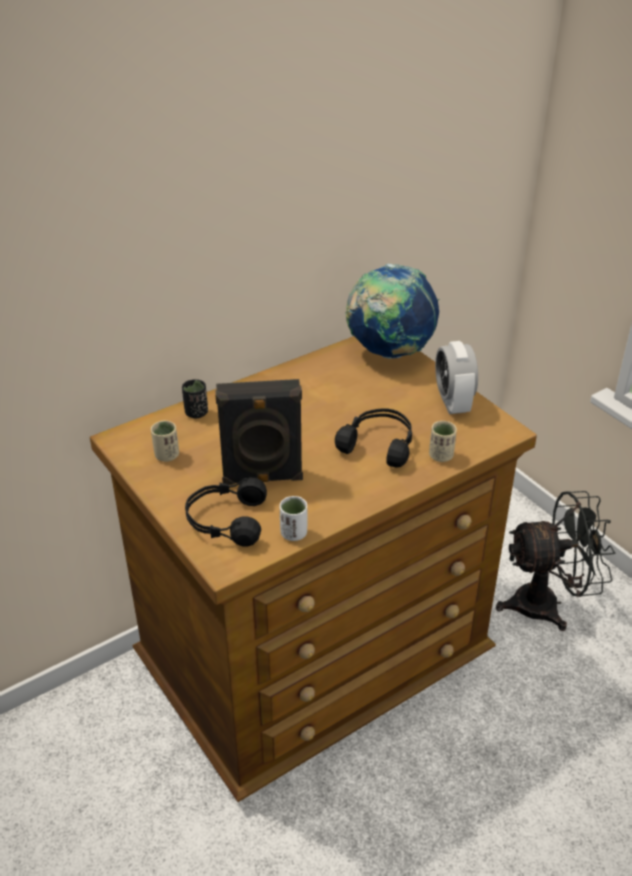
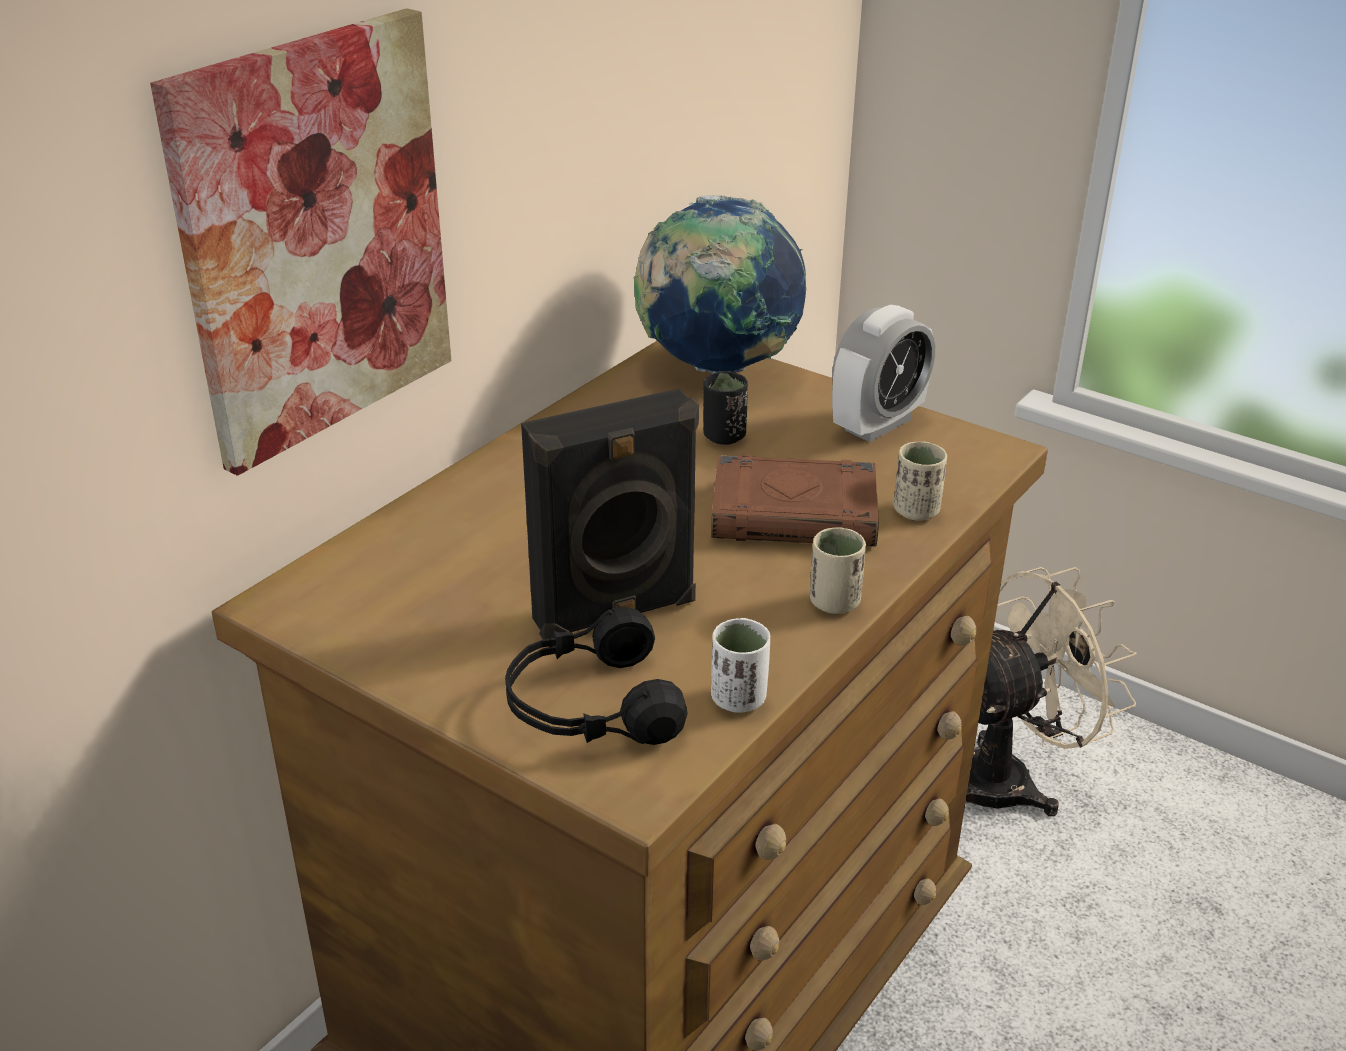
camera: 20 degrees left, 5 degrees down
beige cup [151,421,179,462] -> beige cup moved to [810,527,866,614]
black cup [182,379,208,418] -> black cup moved to [703,371,748,445]
black headphones [335,408,412,468] -> brown book [711,455,879,546]
alarm clock [435,341,478,414] -> alarm clock turned 105 degrees counterclockwise [832,305,935,442]
black fan [496,491,615,631] -> beige fan [966,567,1137,816]
none -> picture [150,8,451,476]

